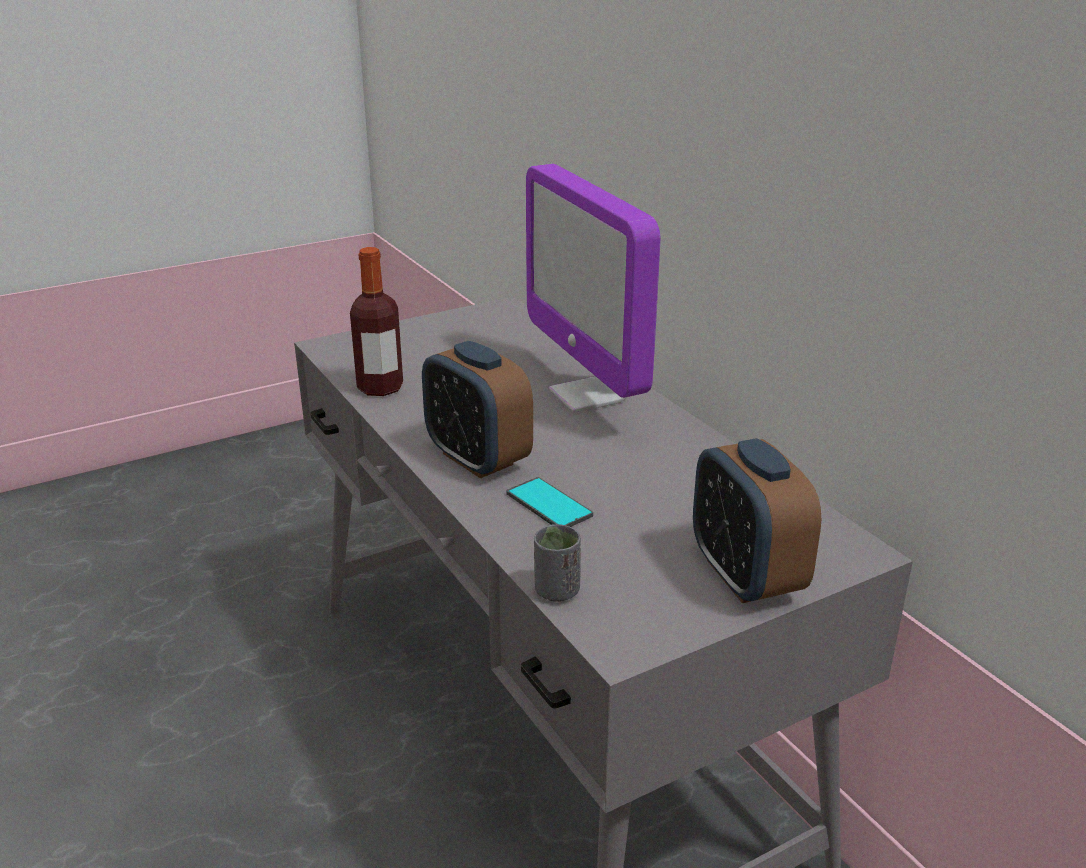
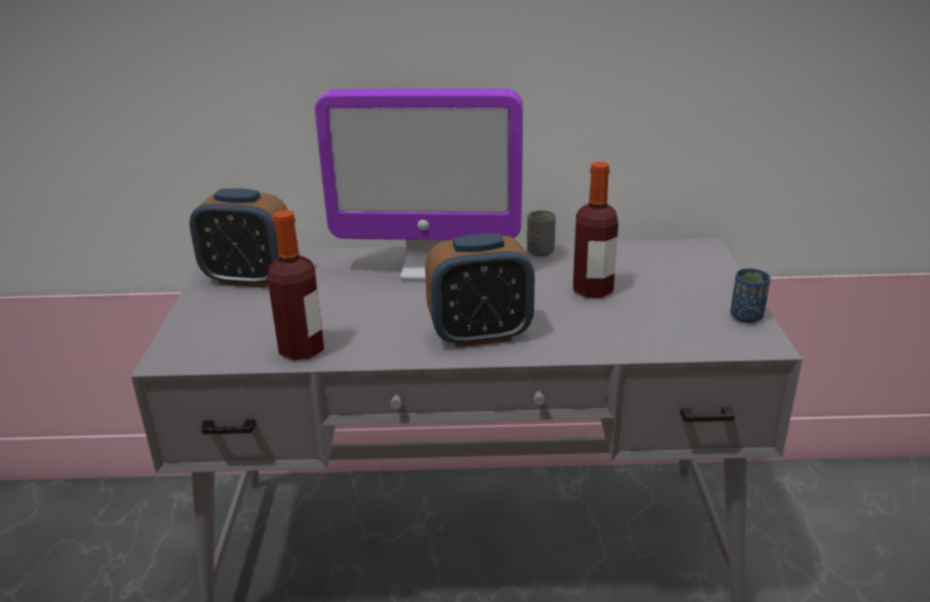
camera: 60 degrees left, 0 degrees up
phone [507,477,593,527] -> none
grey cup [534,524,581,602] -> grey cup moved to [527,210,556,257]
alarm clock [693,438,821,603] -> alarm clock moved to [189,188,288,287]
none -> bottle [573,162,618,298]
none -> blue cup [730,268,770,323]

